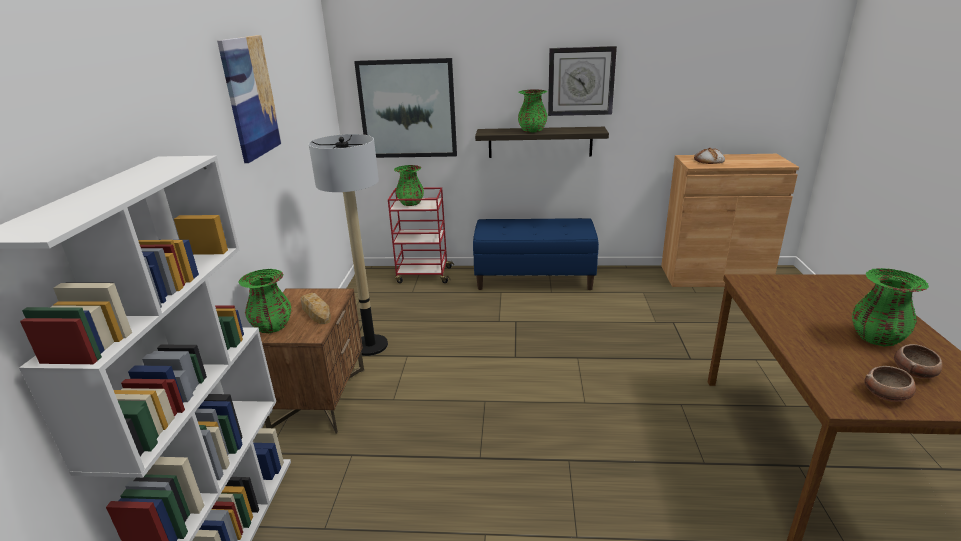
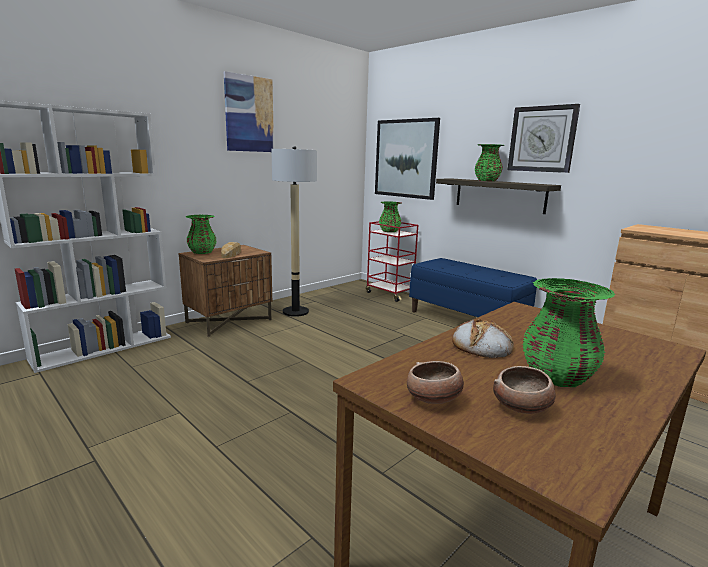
camera: 40 degrees right, 10 degrees down
bread [694,148,725,164] -> bread moved to [452,319,514,358]

